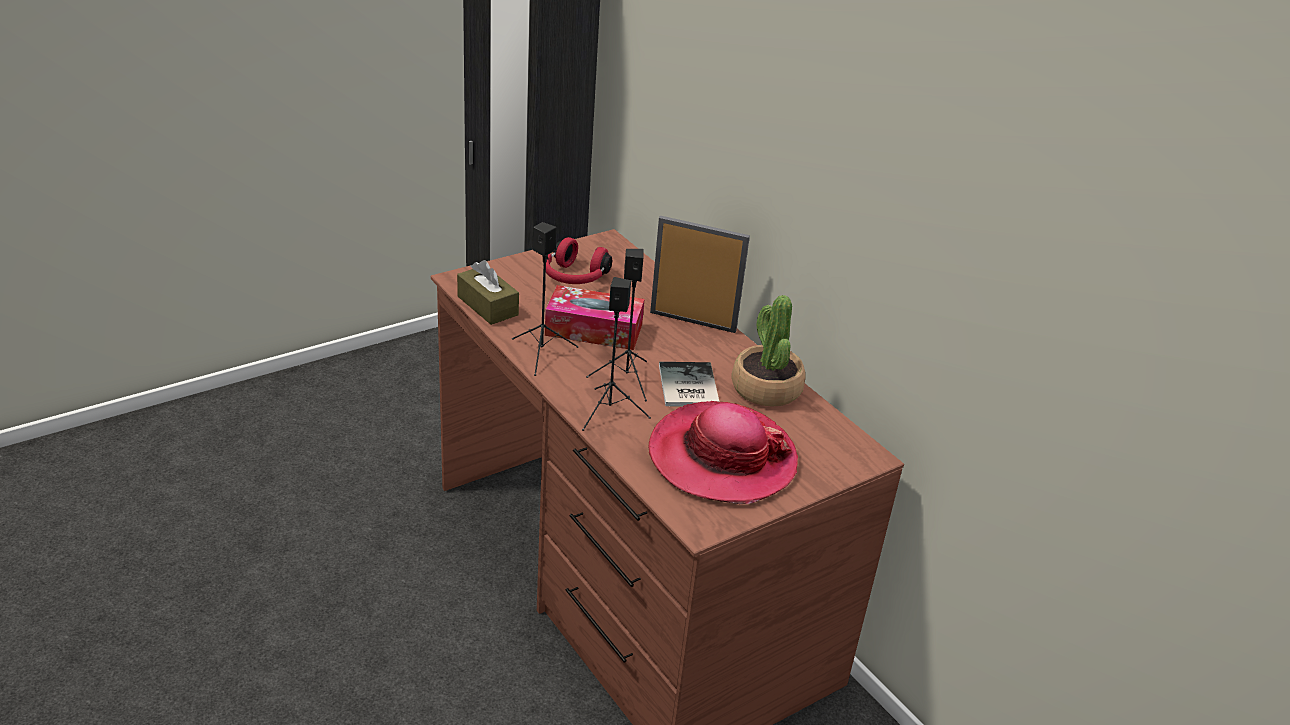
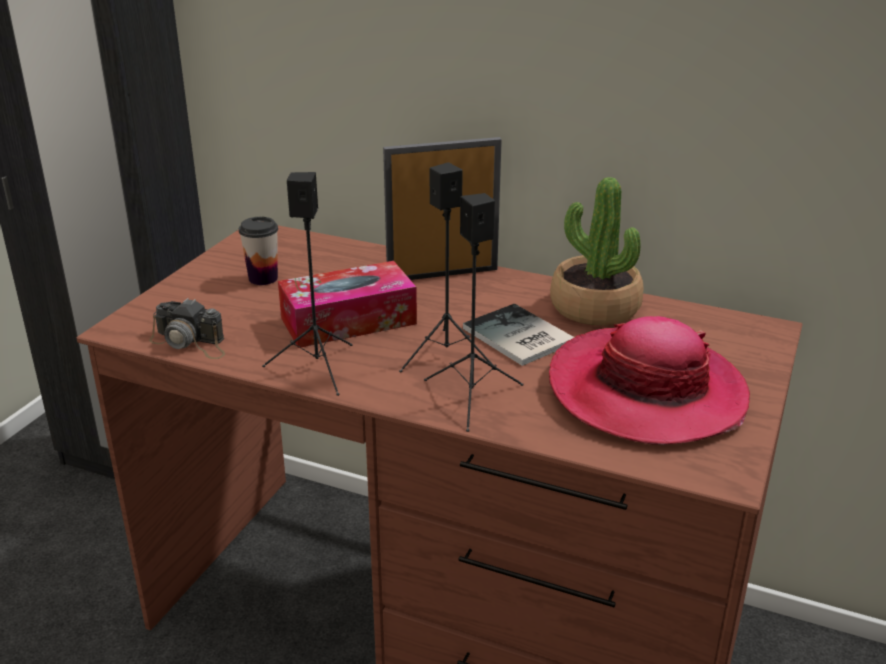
camera: 30 degrees left, 5 degrees down
brown tissue box [457,260,519,325] -> camera [149,298,225,359]
red headphones [543,237,612,284] -> cup [239,217,278,285]

